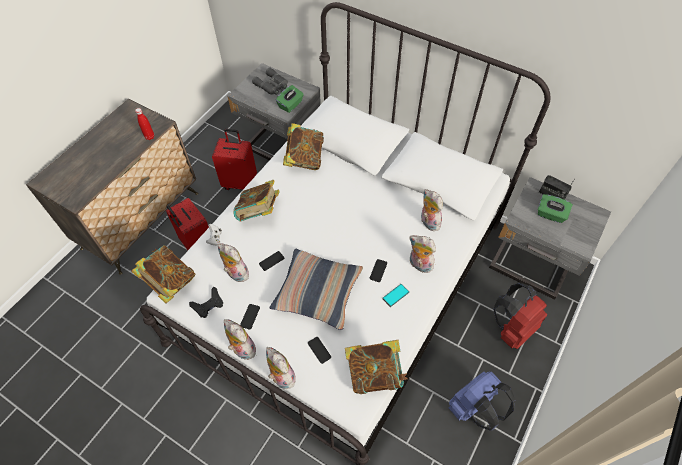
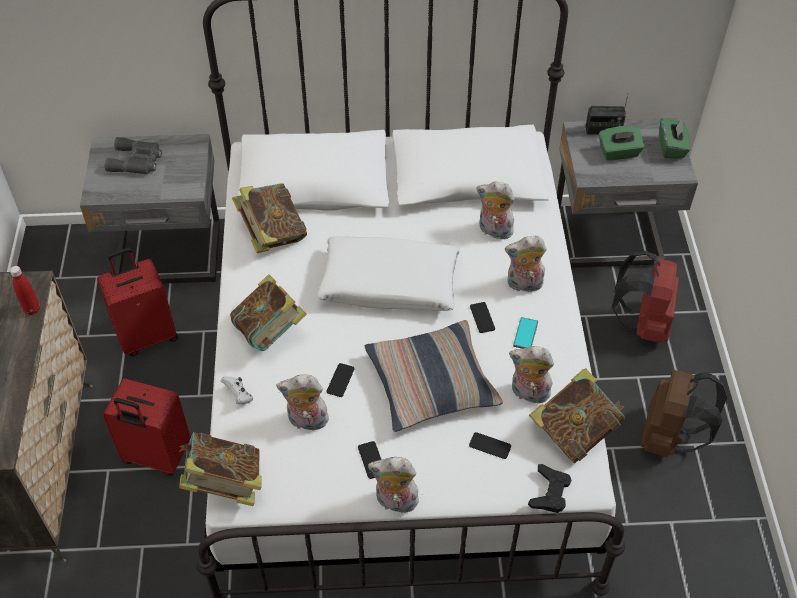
camera: 35 degrees left, 5 degrees down
black game controller [189,287,223,318] -> black game controller moved to [528,464,571,513]
plush toy [266,347,296,389] -> plush toy moved to [509,346,554,403]
green tissue box [276,85,304,113] -> green tissue box moved to [659,118,690,159]
blue backpack [448,371,515,431] -> brown backpack [640,370,727,457]
none -> white pillow [316,236,460,311]

